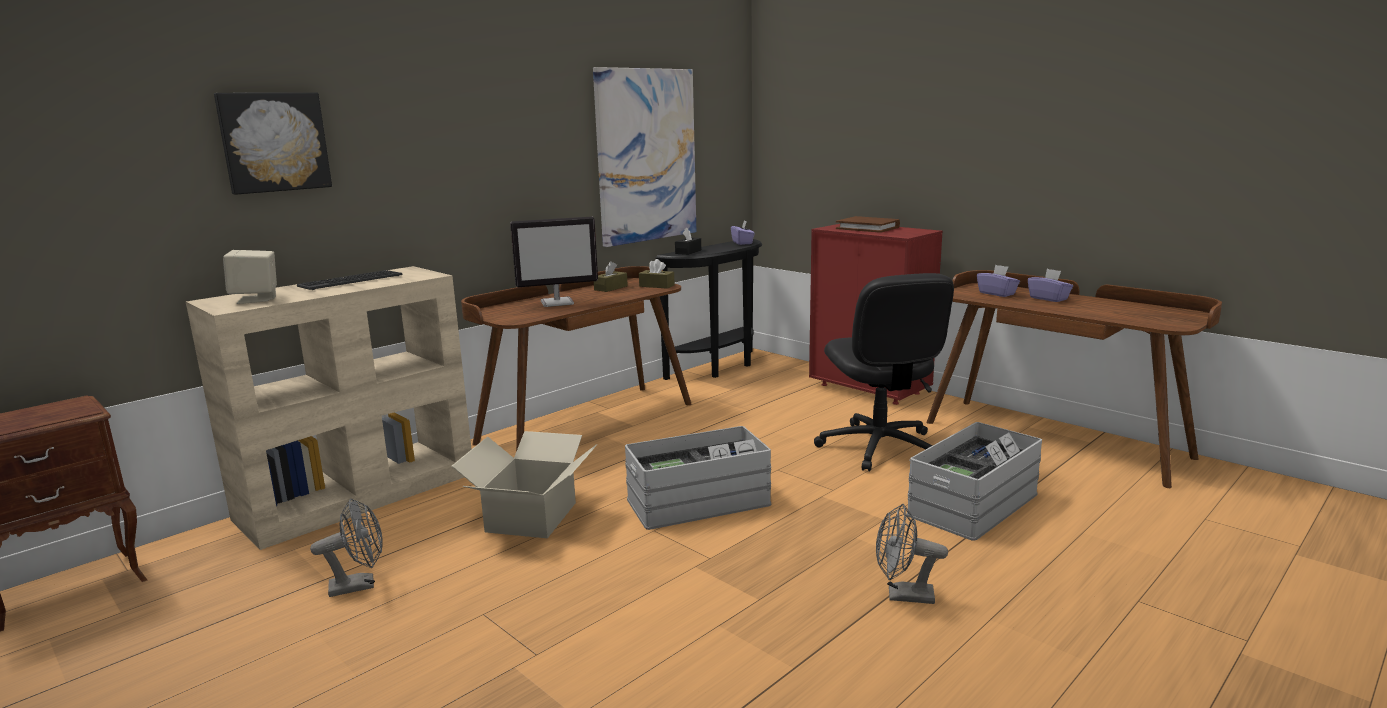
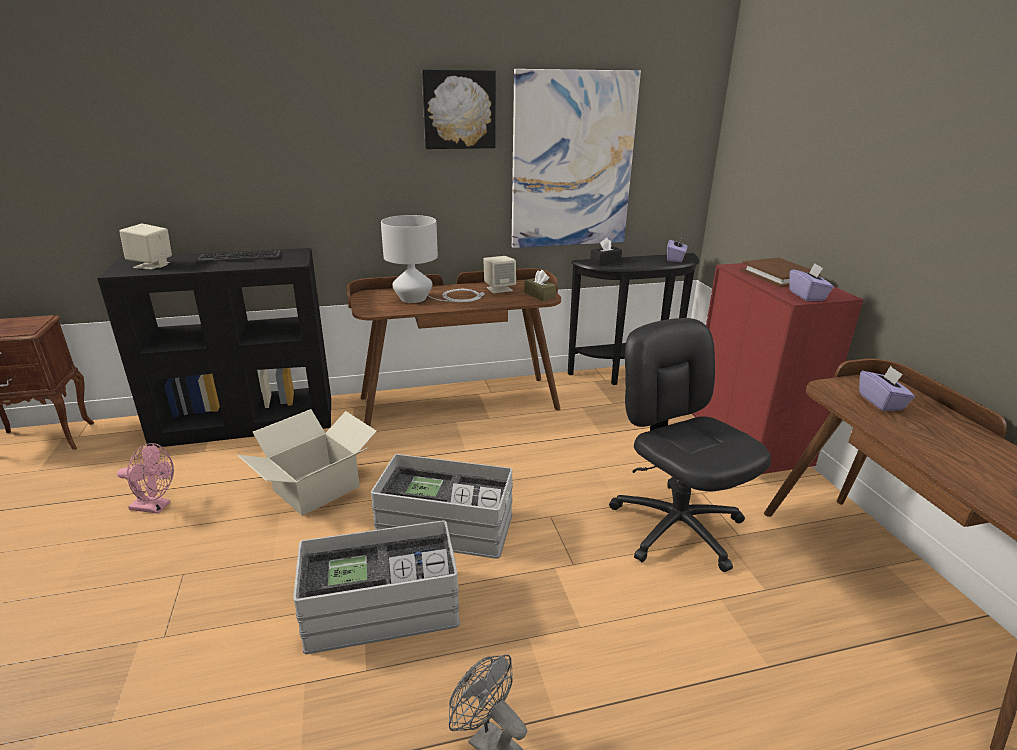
camera: 30 degrees right, 10 degrees up
beige bookcase [186,266,471,550] -> black bookcase [97,248,331,447]
picture [214,92,332,195] -> picture moved to [422,70,496,149]
grey fan [310,499,382,597] -> pink fan [117,443,174,514]
monitor [510,217,598,307] -> white table lamp [381,215,485,303]
brown tissue box [594,261,628,292] -> beige speaker [483,256,516,293]
black office chair [814,273,954,471] -> black office chair turned 135 degrees clockwise [609,318,771,572]
grey storage box [906,422,1042,541] -> grey storage box moved to [293,520,460,654]
purple tissue box [1028,269,1073,302] -> purple tissue box moved to [789,263,834,301]

